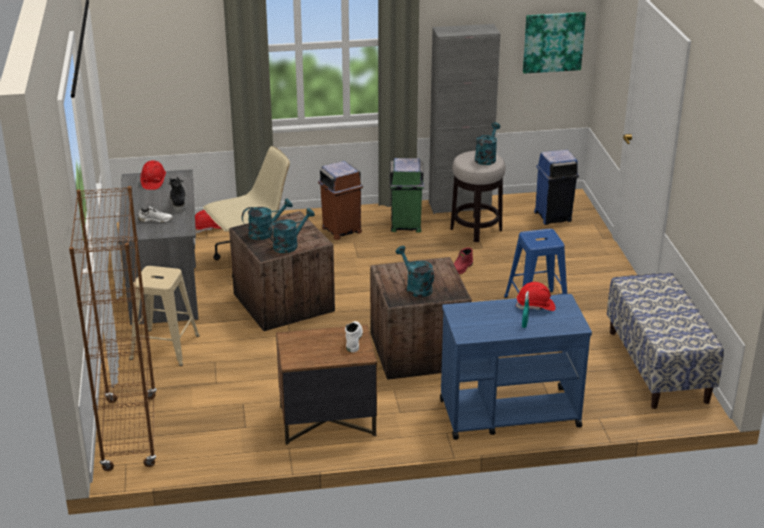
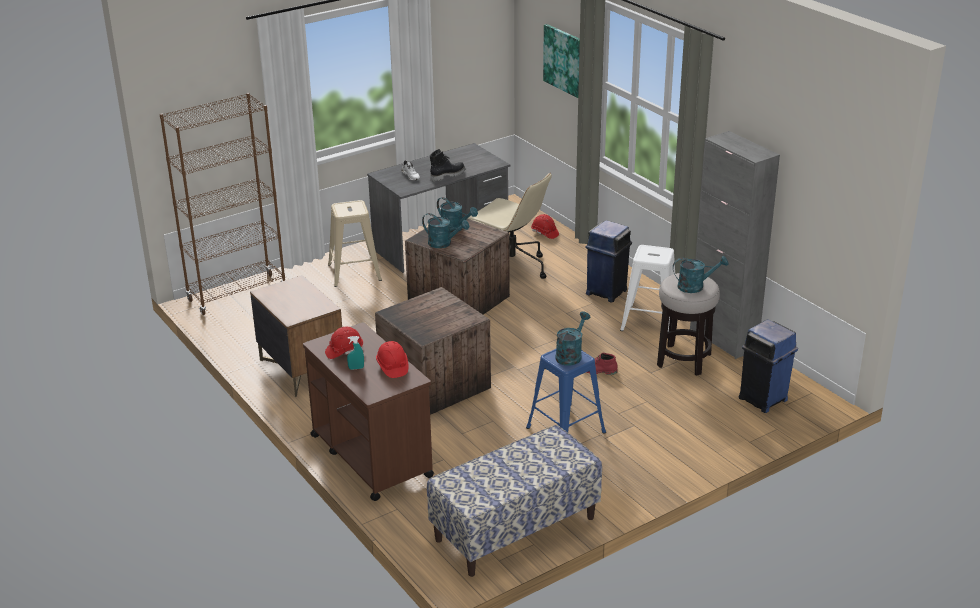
camera: 65 degrees right, 0 degrees up
red hard hat [140,161,166,190] -> red hard hat moved to [325,327,364,359]
brown trash can [318,161,363,240] -> blue trash can [585,220,632,303]
white boot [345,321,363,352] -> none
green trash can [390,158,424,233] -> white stool [620,245,675,332]
turquoise watering can [396,246,434,297] -> turquoise watering can moved to [555,311,590,366]
blue cart [440,294,592,440] -> brown cart [303,323,434,501]
picture [523,12,586,74] -> picture moved to [543,24,580,98]

